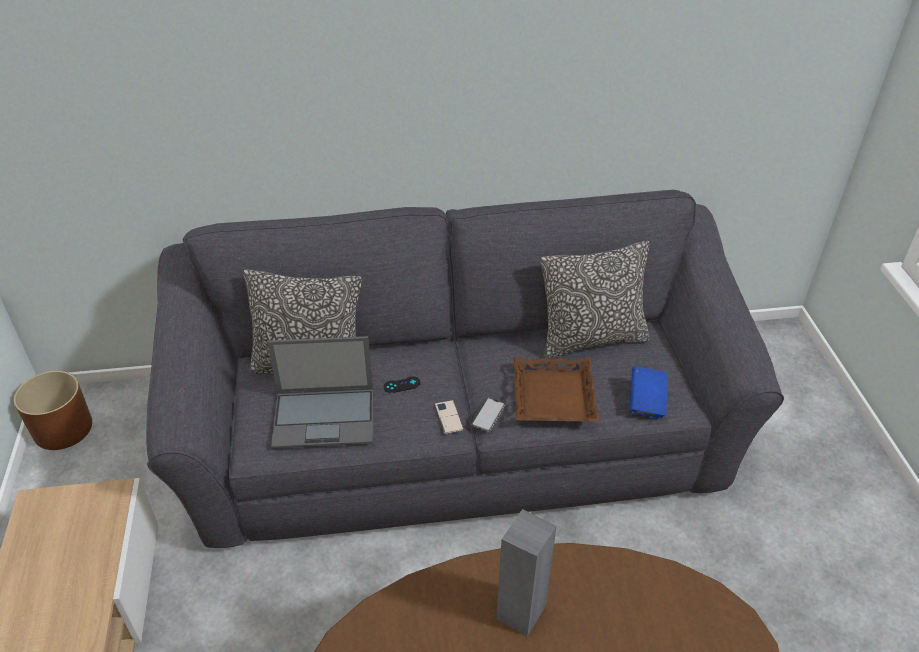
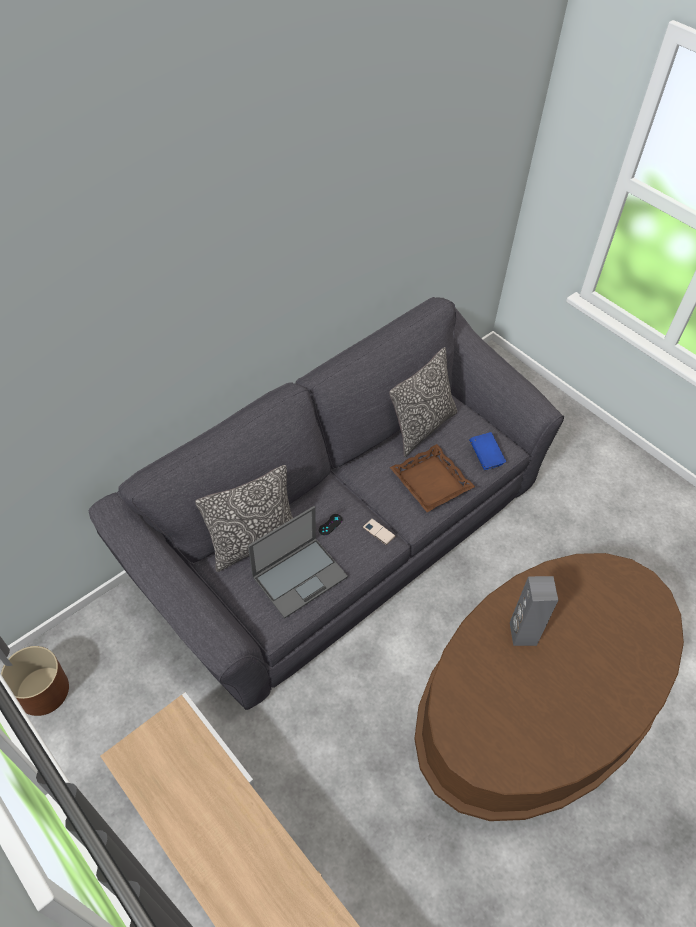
camera: 35 degrees left, 10 degrees up
phone [471,397,505,432] -> none

